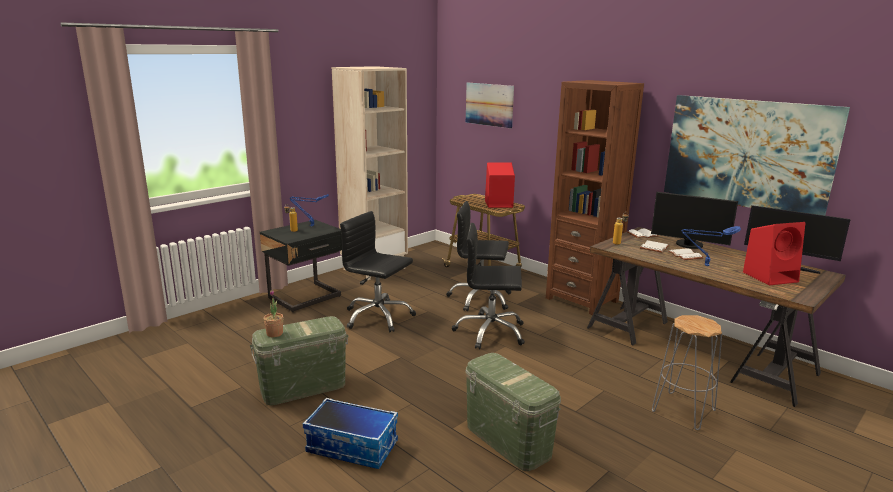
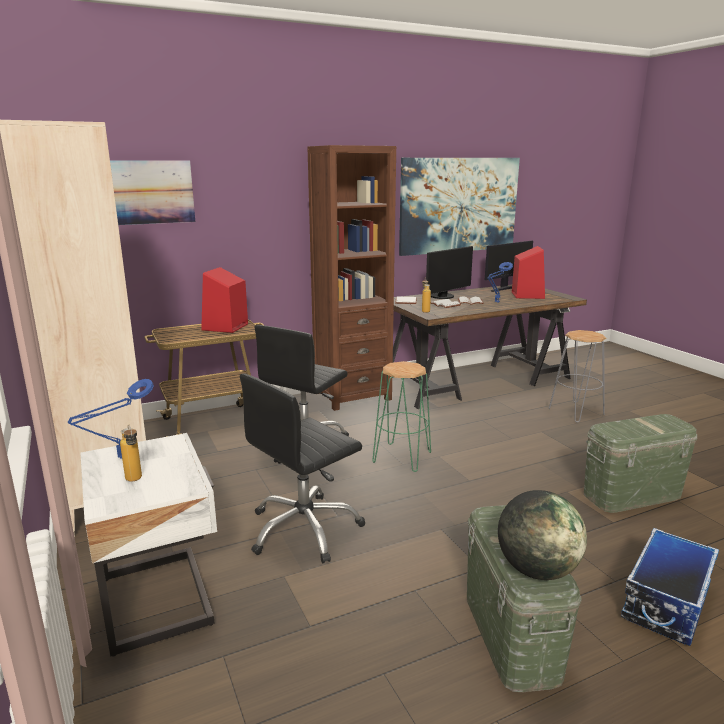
camera: 70 degrees left, 0 degrees up
black nightstand [260,220,342,312] -> white nightstand [80,433,217,657]
potted plant [264,290,283,337] -> globe [498,490,587,580]
black office chair [452,223,525,349] -> green stool [372,361,431,472]

